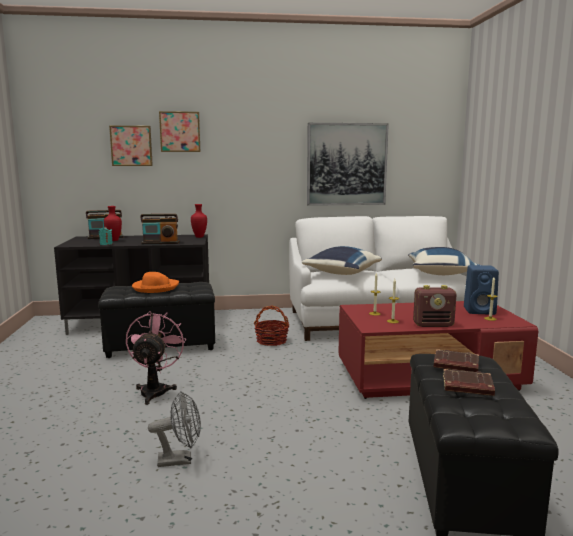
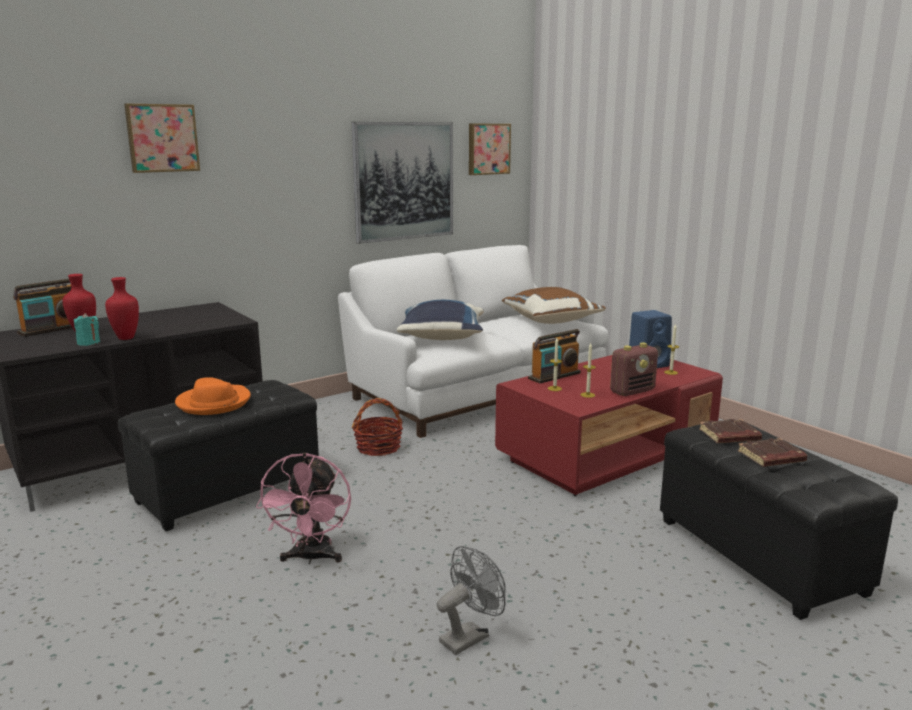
camera: 30 degrees left, 5 degrees up
picture [109,126,153,166] -> picture moved to [469,124,511,175]
pink fan [126,311,186,405] -> pink fan turned 150 degrees counterclockwise [256,453,351,564]
radio [140,214,180,244] -> radio moved to [528,329,581,384]
red vase [191,204,207,238] -> red vase moved to [105,277,139,340]
blue pillow [408,247,479,275] -> brown pillow [502,287,606,324]

